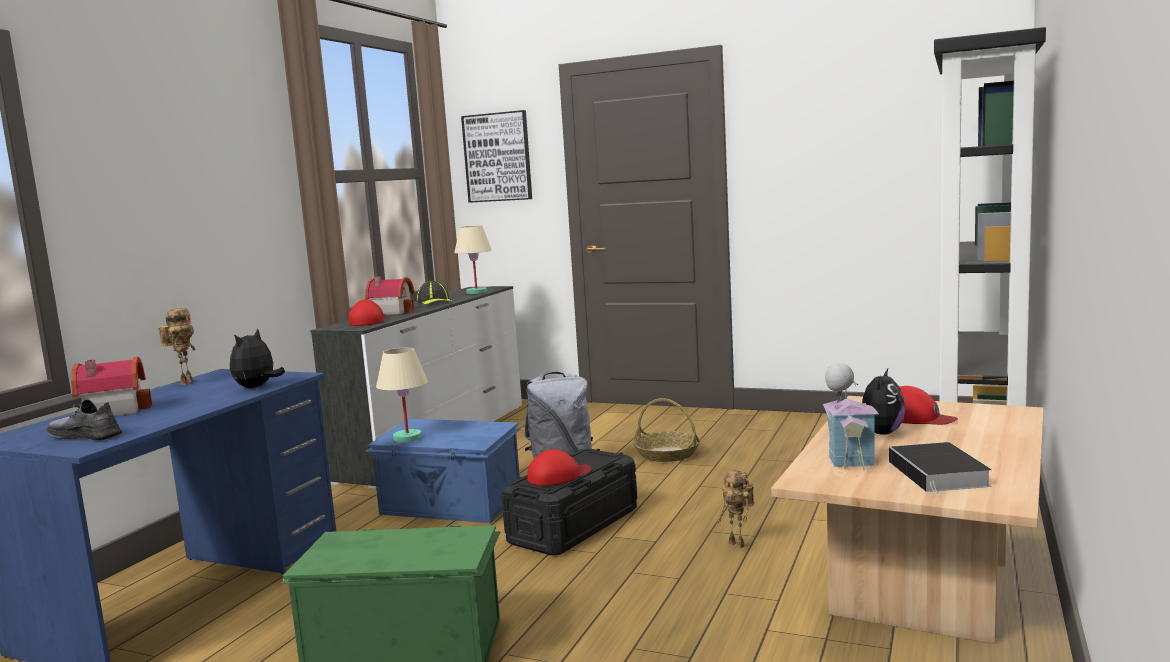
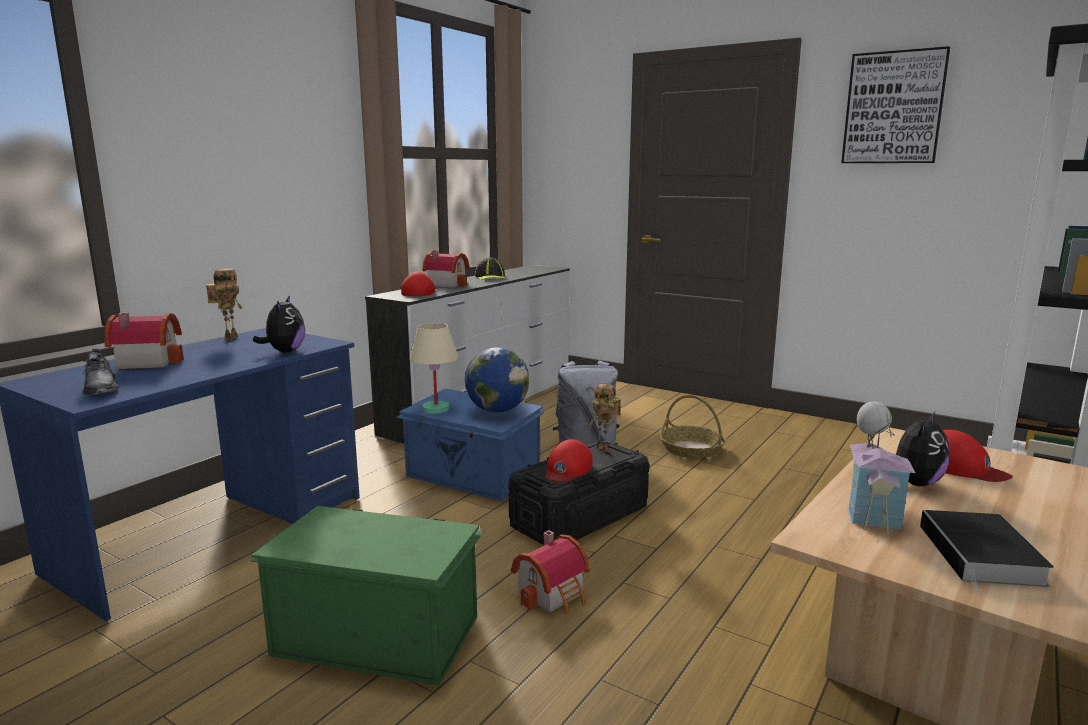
camera: 10 degrees right, 5 degrees up
grey shoe [46,399,122,441] -> grey shoe turned 150 degrees counterclockwise [82,348,118,395]
plush toy [230,328,285,388] -> plush toy turned 150 degrees clockwise [253,295,305,352]
beige table lamp [454,226,492,294] -> none
picture [461,110,532,203] -> picture moved to [841,46,950,163]
red cap [527,449,591,486] -> red cap turned 135 degrees clockwise [545,439,593,482]
toy robot [718,470,754,548] -> toy robot moved to [588,384,621,453]
none -> globe [465,347,529,412]
none -> toy house [511,530,590,614]

